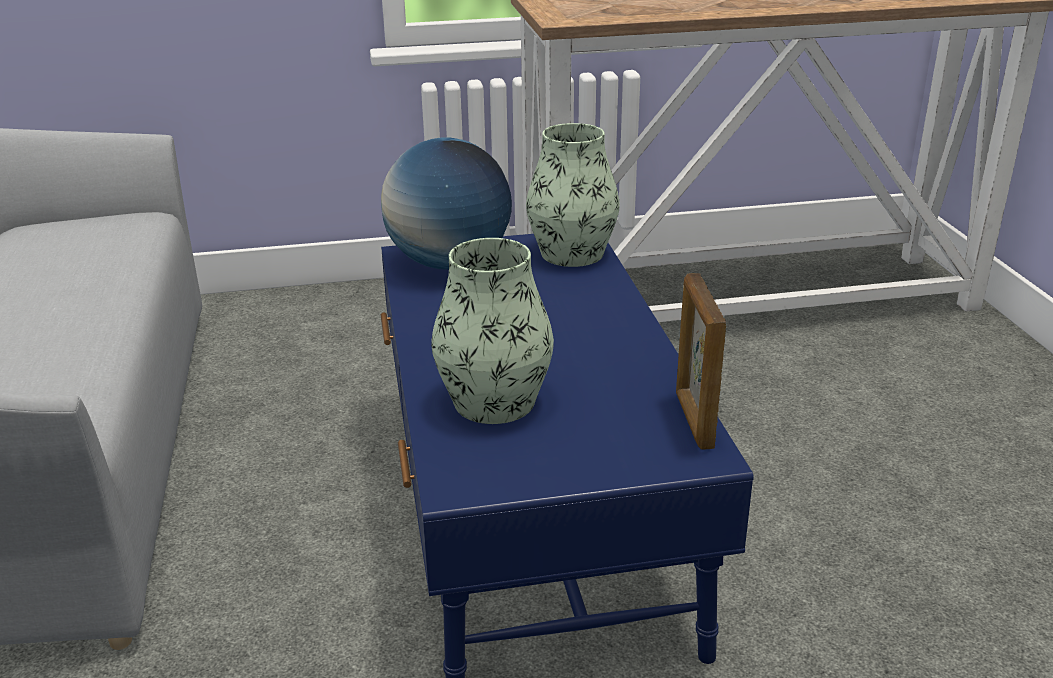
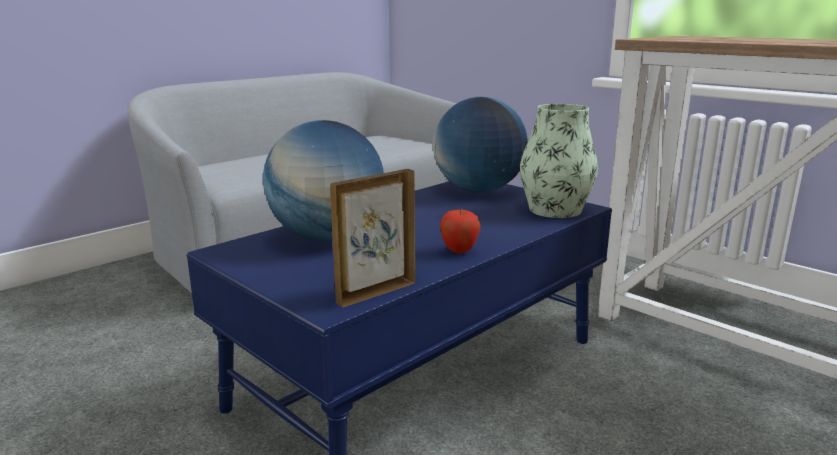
camera: 55 degrees right, 10 degrees down
vase [431,238,554,424] -> globe [263,120,384,241]
none -> apple [440,209,481,253]

